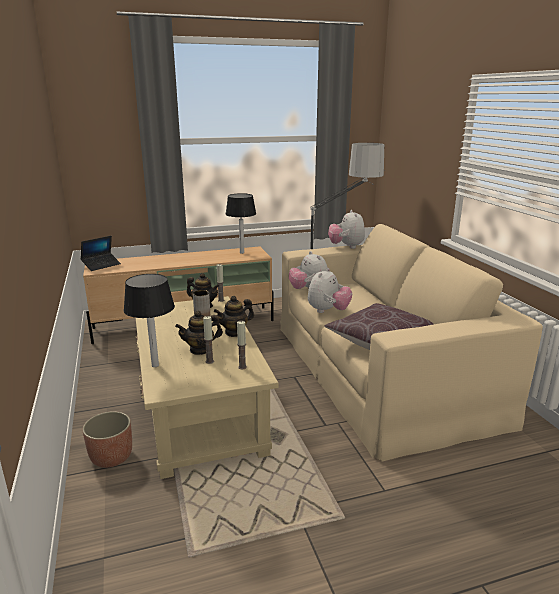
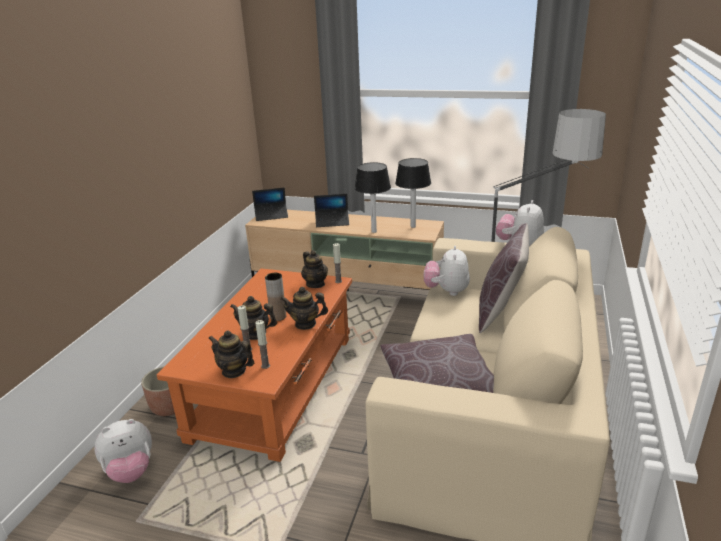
camera: 35 degrees right, 5 degrees up
table lamp [123,274,175,367] -> table lamp moved to [355,162,391,233]
beige coffee table [136,296,278,479] -> orange coffee table [157,268,352,462]
plush toy [308,268,352,313] -> plush toy moved to [94,419,152,483]
none -> teapot [208,330,254,378]
none -> laptop [314,194,349,227]
none -> brown pillow [479,223,529,333]

